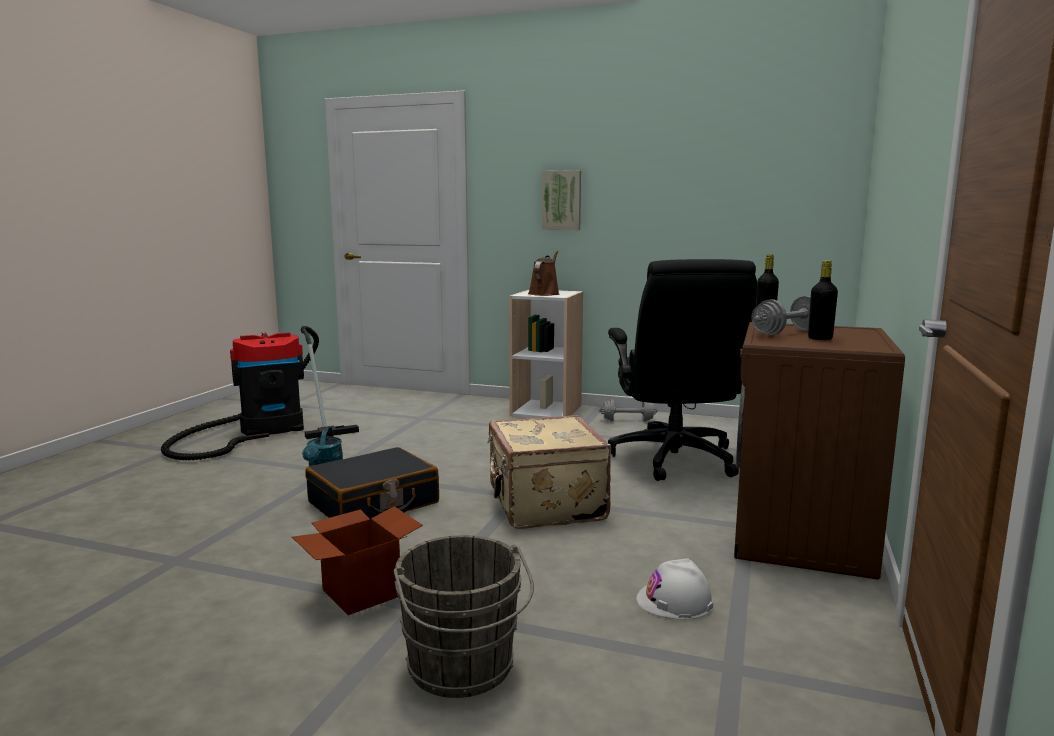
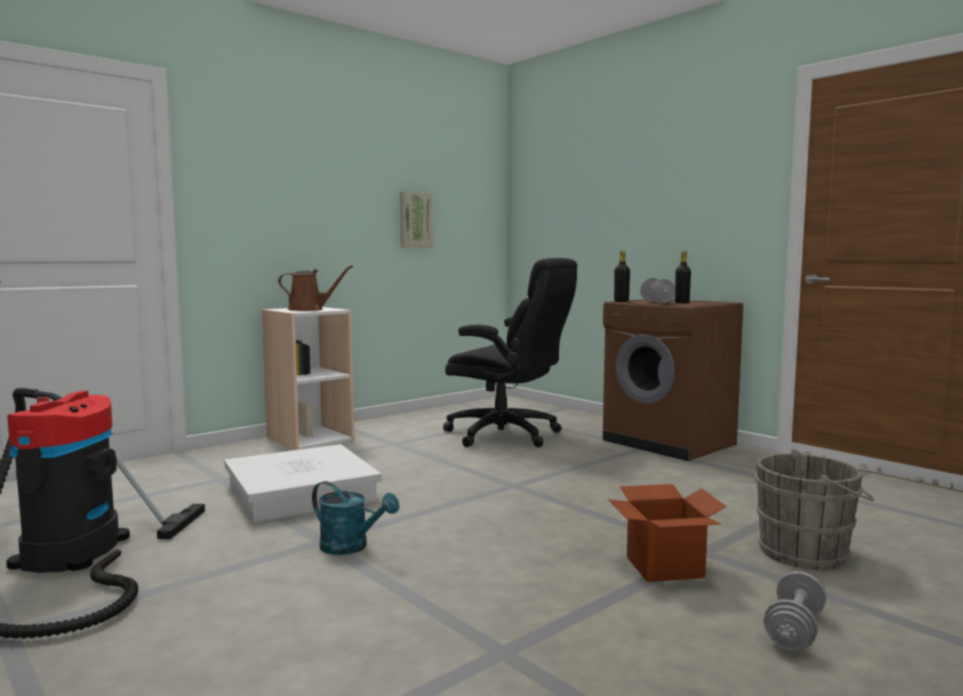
camera: 60 degrees left, 5 degrees down
black suitcase [305,447,439,519] -> none
beige suitcase [487,415,611,529] -> none
brown watering can [528,251,560,296] -> brown watering can turned 135 degrees clockwise [278,265,353,311]
picture [542,170,581,230] -> picture moved to [400,192,433,248]
grey dumbbell [599,399,658,421] -> grey dumbbell moved to [763,571,826,651]
white hard hat [636,558,714,620] -> none
none -> white storage box [224,444,382,523]

